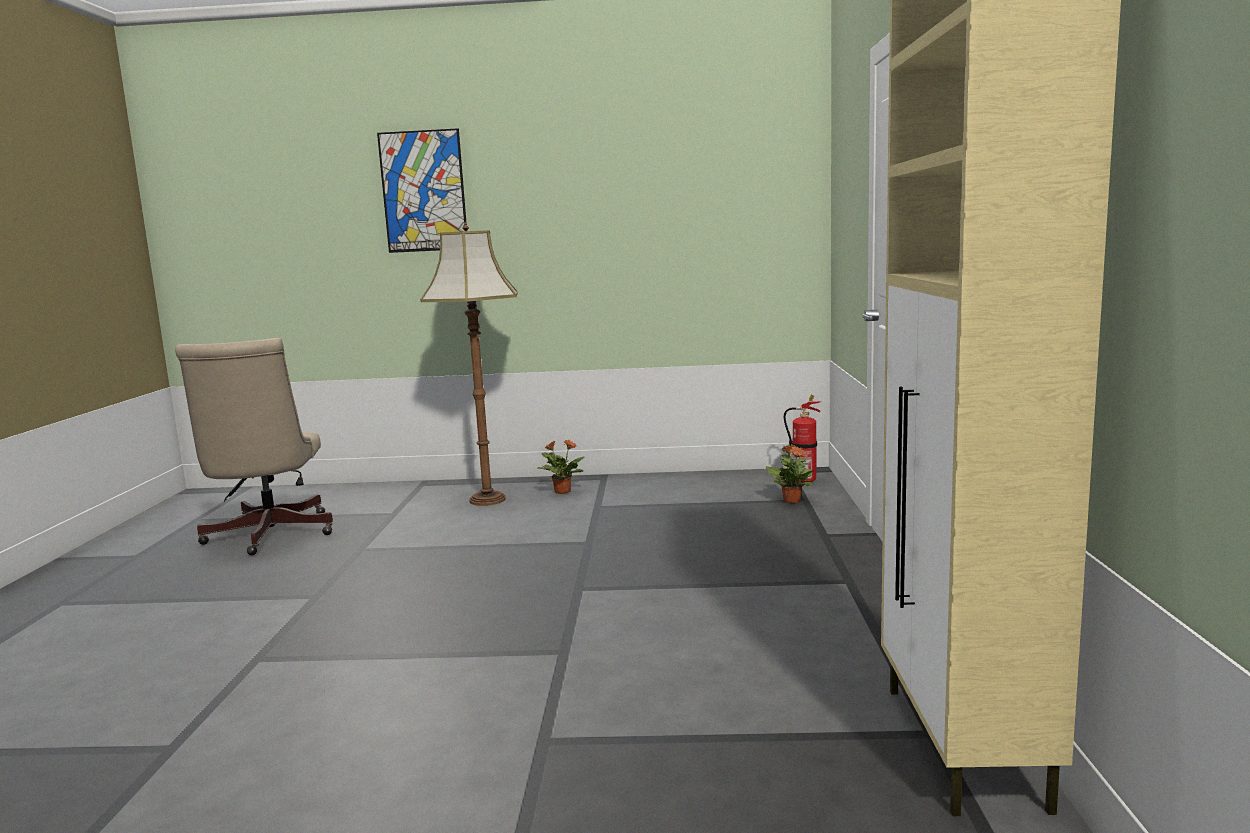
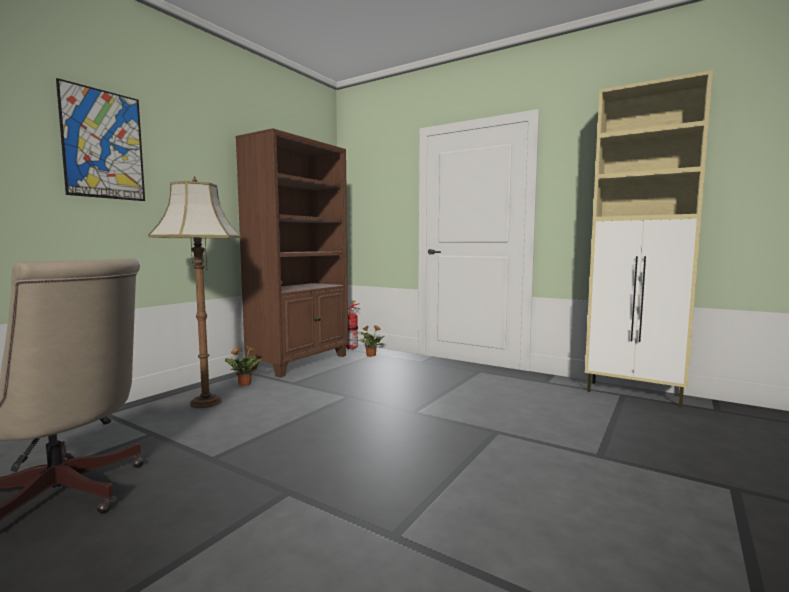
camera: 60 degrees left, 5 degrees down
none -> brown bookcase [235,128,348,378]

